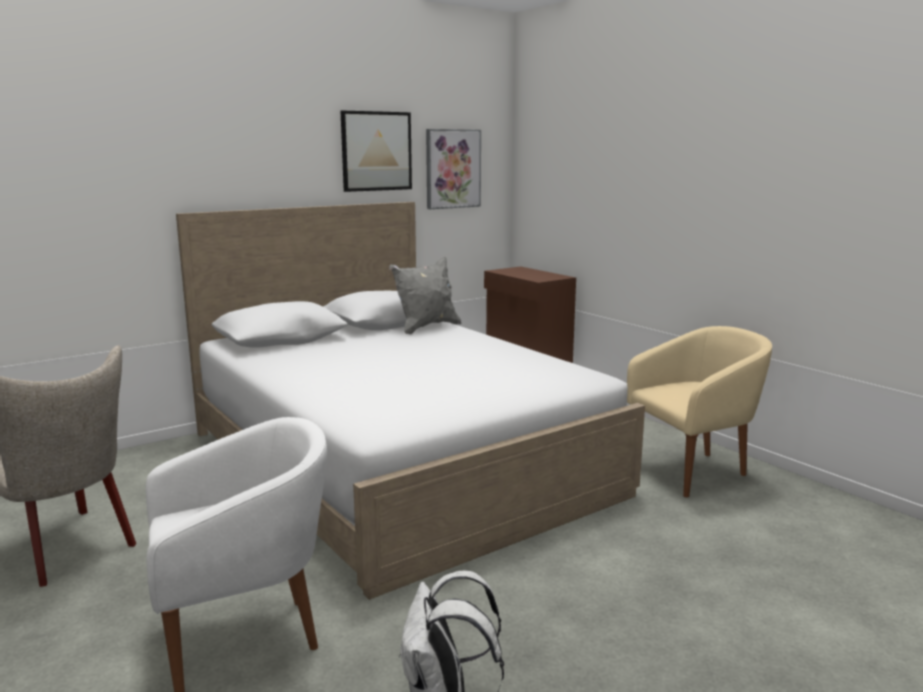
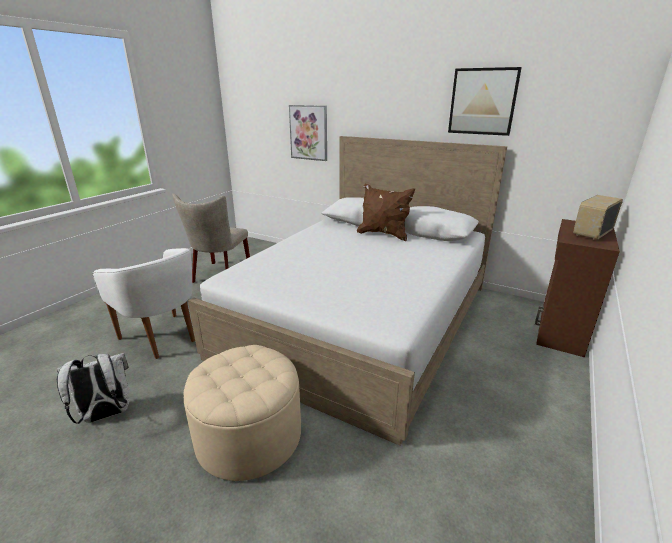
camera: 65 degrees right, 10 degrees up
grey pillow [389,257,461,334] -> none
picture [426,129,481,209] -> picture moved to [289,105,327,161]
beige armchair [627,326,772,497] -> none
none -> beige ottoman [184,345,301,481]
none -> brown pillow [357,184,415,241]
none -> radio [573,195,623,240]

